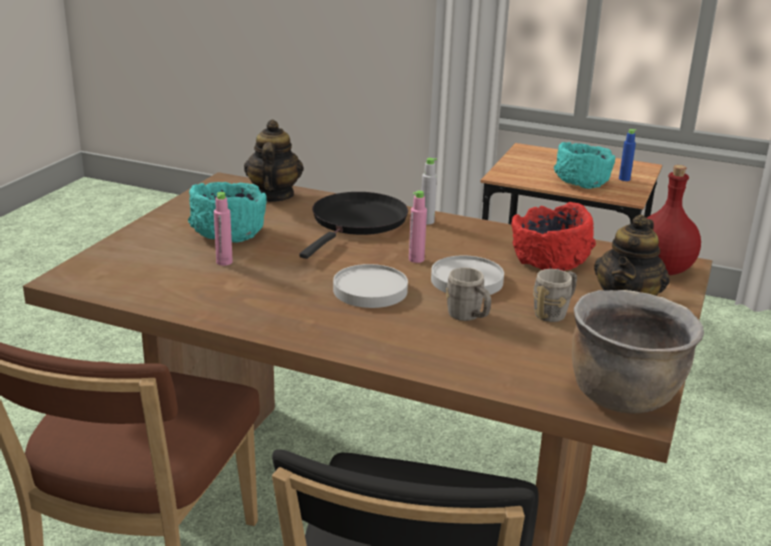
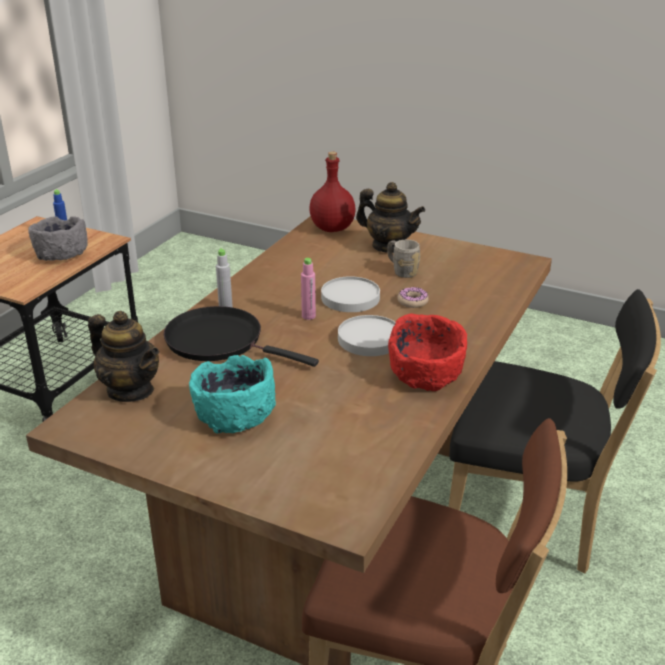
camera: 85 degrees left, 5 degrees up
pink bottle [214,192,233,266] -> none
teapot [244,120,304,202] -> teapot turned 150 degrees counterclockwise [88,311,159,402]
grey mug [446,267,491,321] -> donut [397,287,429,308]
red bowl [511,202,596,271] -> red bowl moved to [388,313,467,391]
turquoise bowl [554,142,615,189] -> grey bowl [28,216,88,261]
brown cooking pot [572,290,704,413] -> none

